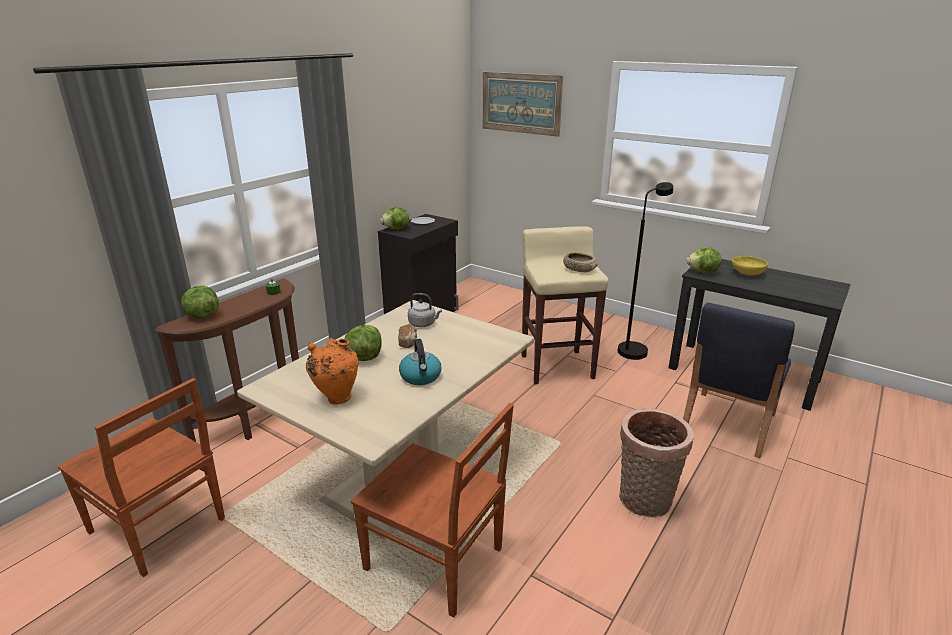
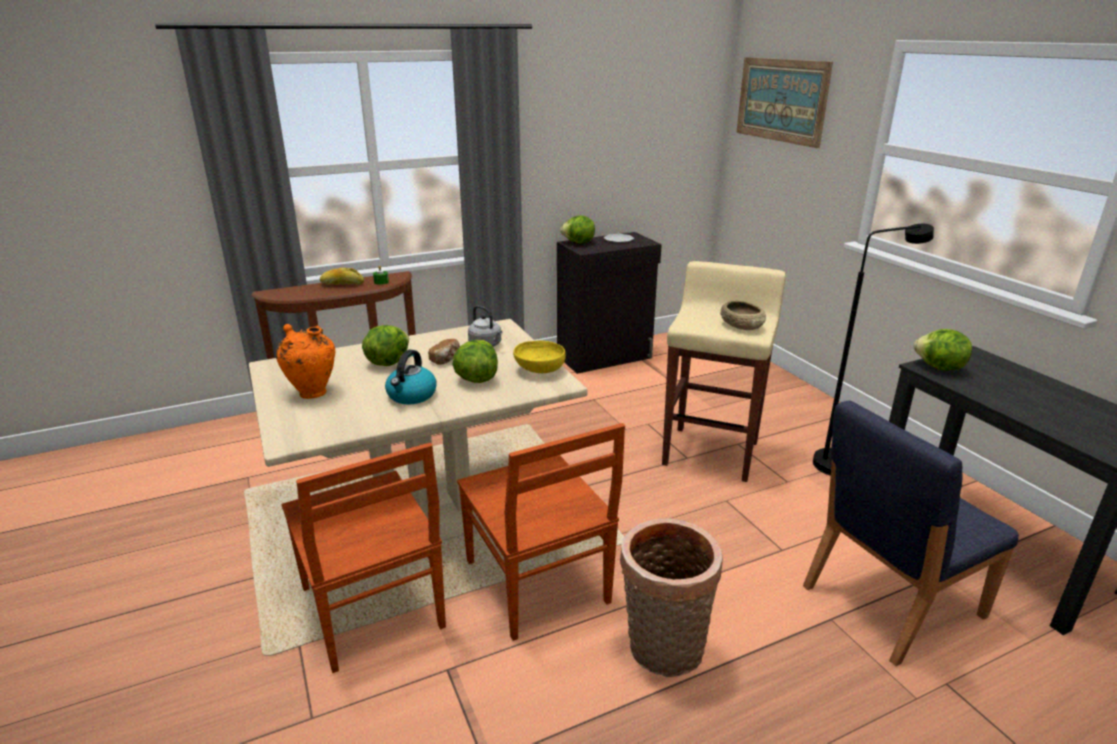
camera: 30 degrees right, 0 degrees up
brown chair [57,378,225,577] -> brown chair moved to [457,423,625,641]
lettuce [181,285,219,318] -> lettuce moved to [452,340,498,383]
yellow bowl [732,256,768,276] -> yellow bowl moved to [513,340,566,373]
none -> bread [320,268,364,285]

